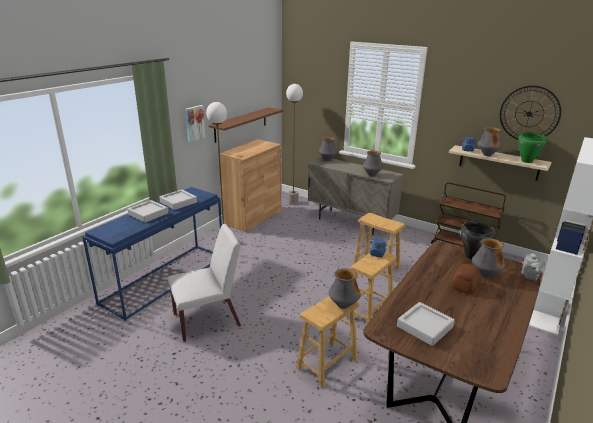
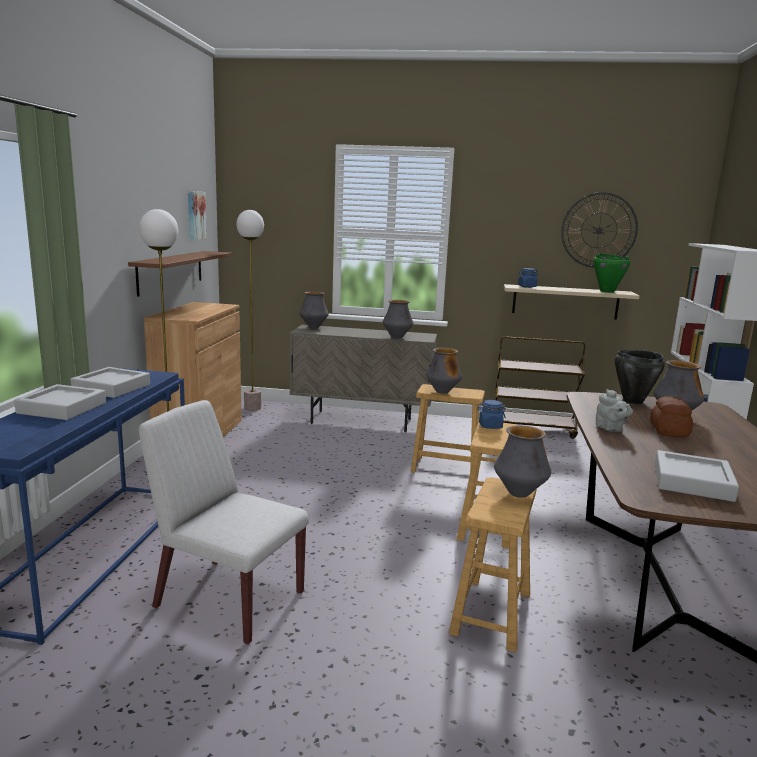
camera: 25 degrees left, 10 degrees down
white chair [168,224,241,342] -> white chair turned 105 degrees counterclockwise [139,400,309,645]
picture [185,105,206,142] -> picture moved to [188,191,207,240]
vase [478,127,502,156] -> vase moved to [426,348,462,394]
grey teapot [521,253,543,280] -> grey teapot moved to [596,389,633,432]

